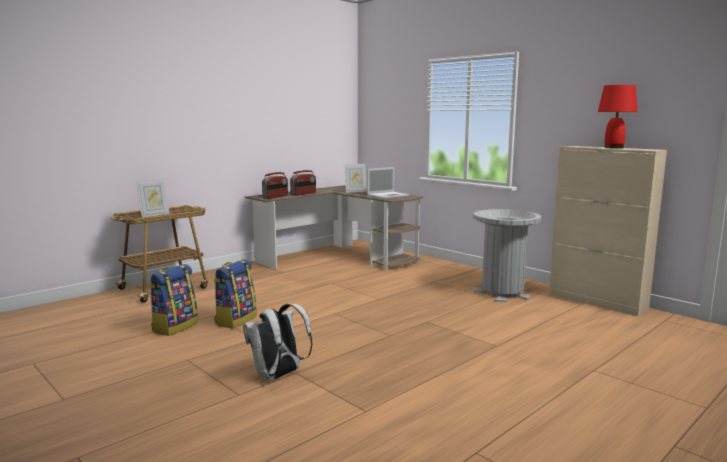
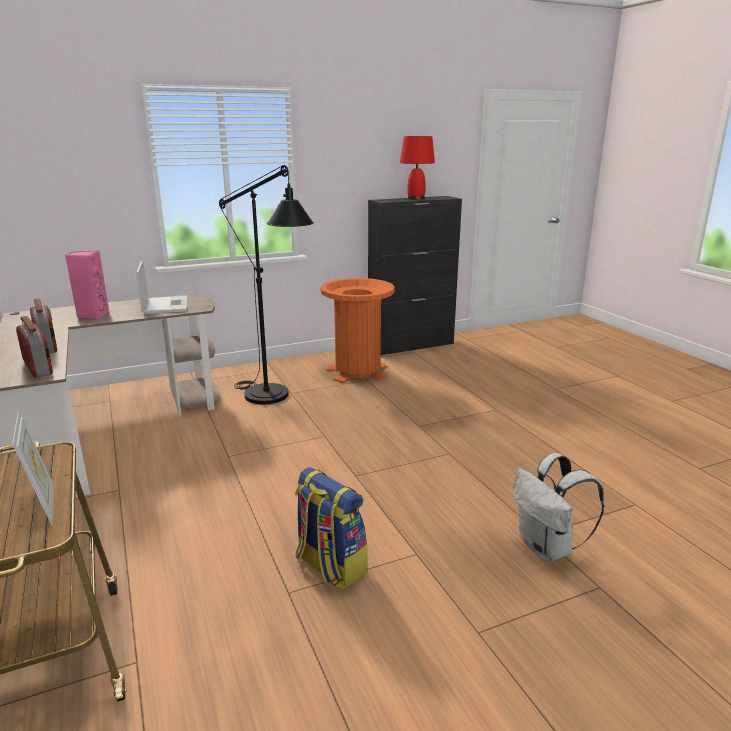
camera: 70 degrees left, 10 degrees up
backpack [149,264,198,336] -> none
picture frame [344,164,367,193] -> pink speaker [65,251,109,319]
grey trash can [472,209,541,302] -> orange trash can [320,278,395,383]
beige cabinet [549,146,667,316] -> black cabinet [368,196,462,355]
none -> black floor lamp [219,165,314,404]

